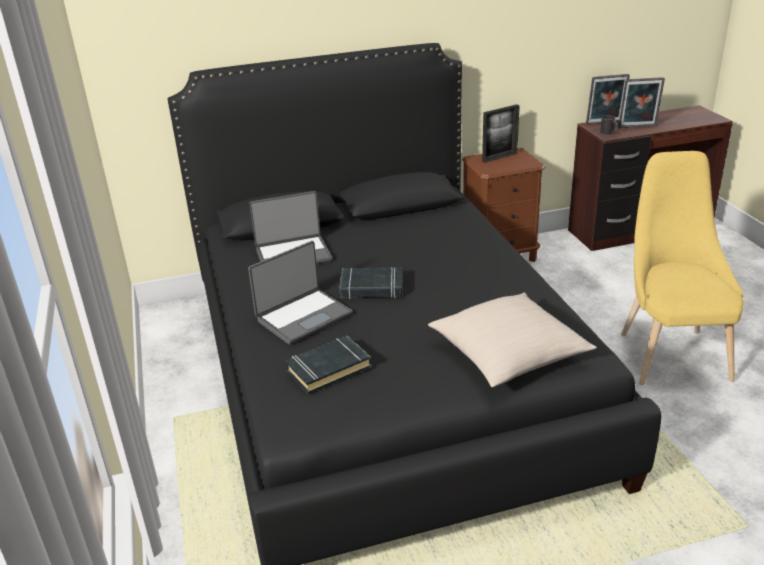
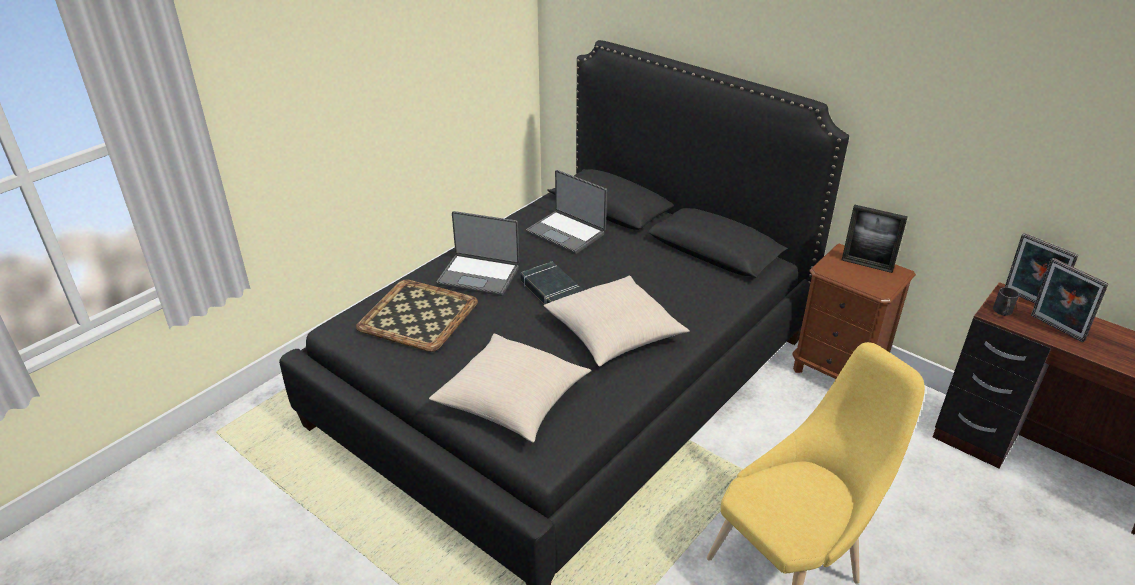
camera: 55 degrees right, 5 degrees up
black book [285,336,371,394] -> tray [356,279,478,352]
none -> beige pillow [544,275,690,366]

